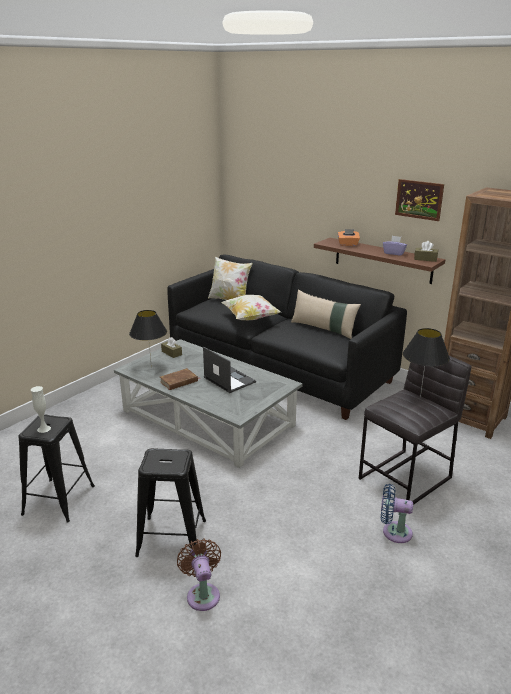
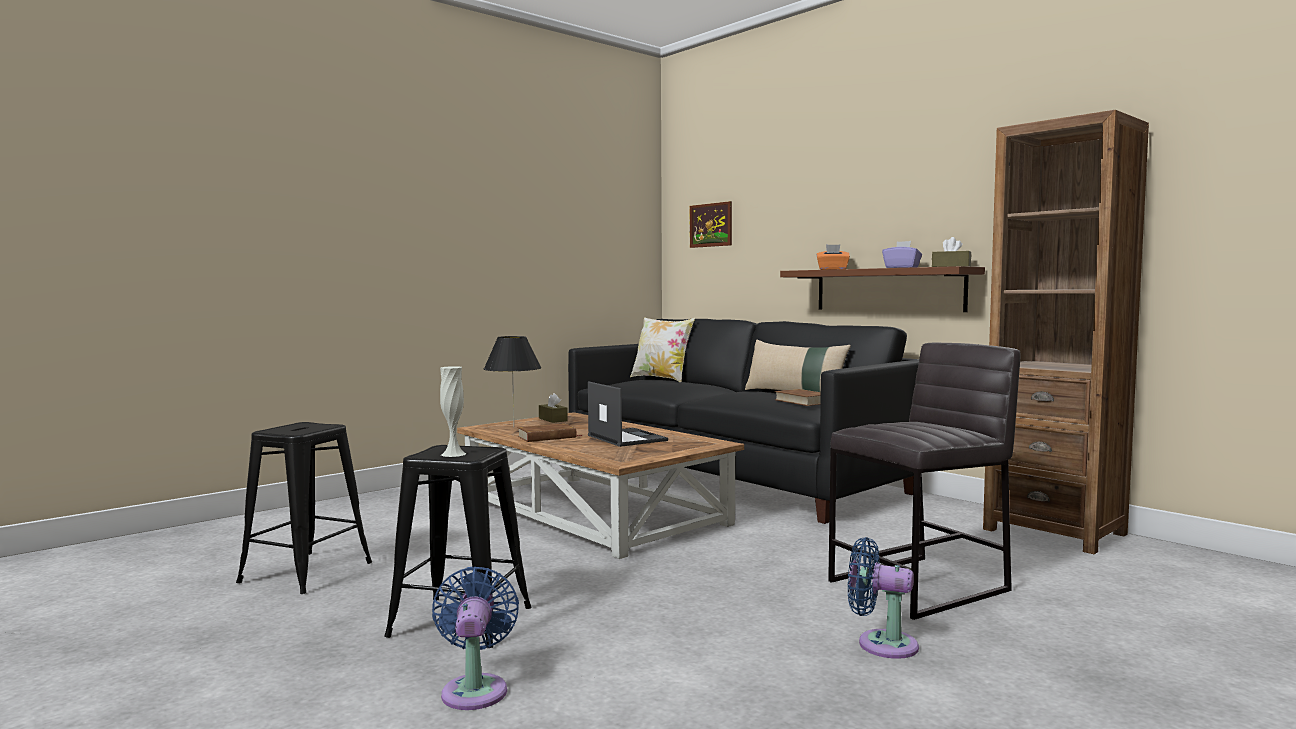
camera: 10 degrees right, 20 degrees down
white vase [31,386,51,433] -> white vase moved to [440,366,467,457]
grey coffee table [114,339,302,468] -> brown coffee table [457,412,744,559]
brown fan [177,538,221,611] -> blue fan [432,567,519,710]
pillow [221,295,281,320] -> none
picture [395,179,444,221] -> picture moved to [690,201,732,248]
black table lamp [403,328,450,398] -> none
none -> brown book [775,389,821,406]

